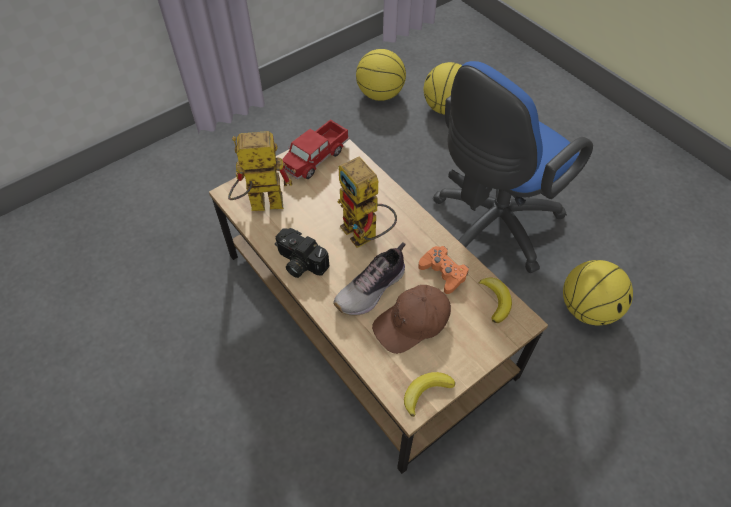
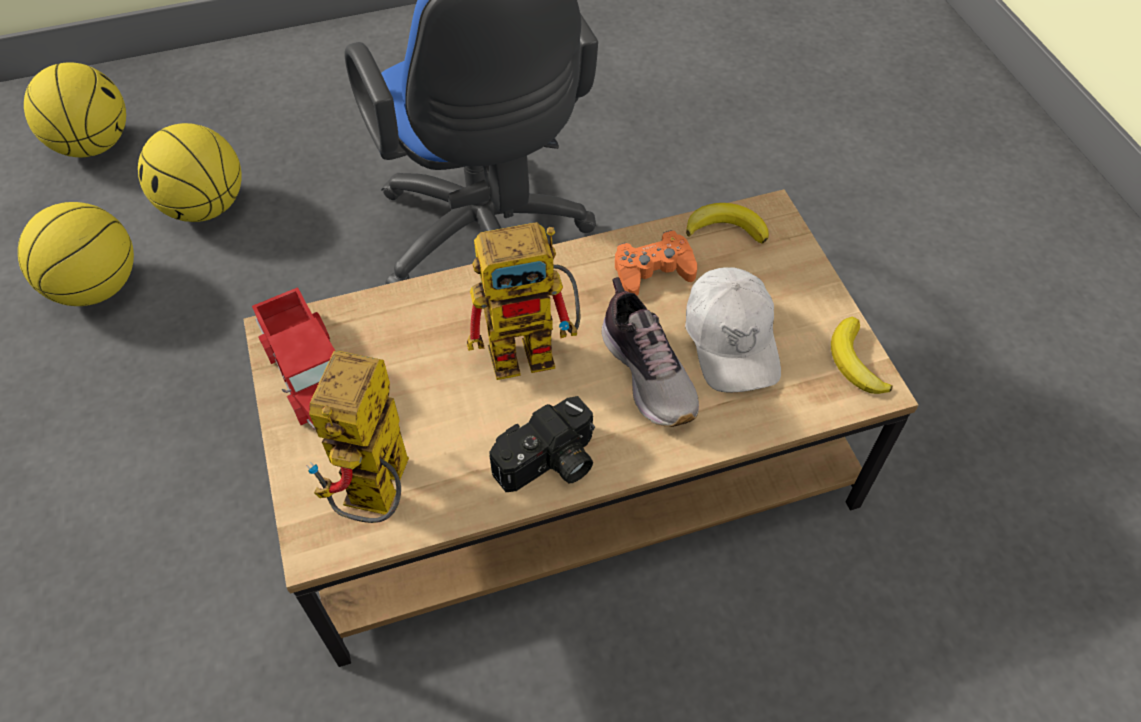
camera: 70 degrees left, 0 degrees up
brown cap [372,285,451,354] -> white cap [685,267,781,392]
basketball [563,260,633,325] -> basketball moved to [24,62,126,157]

